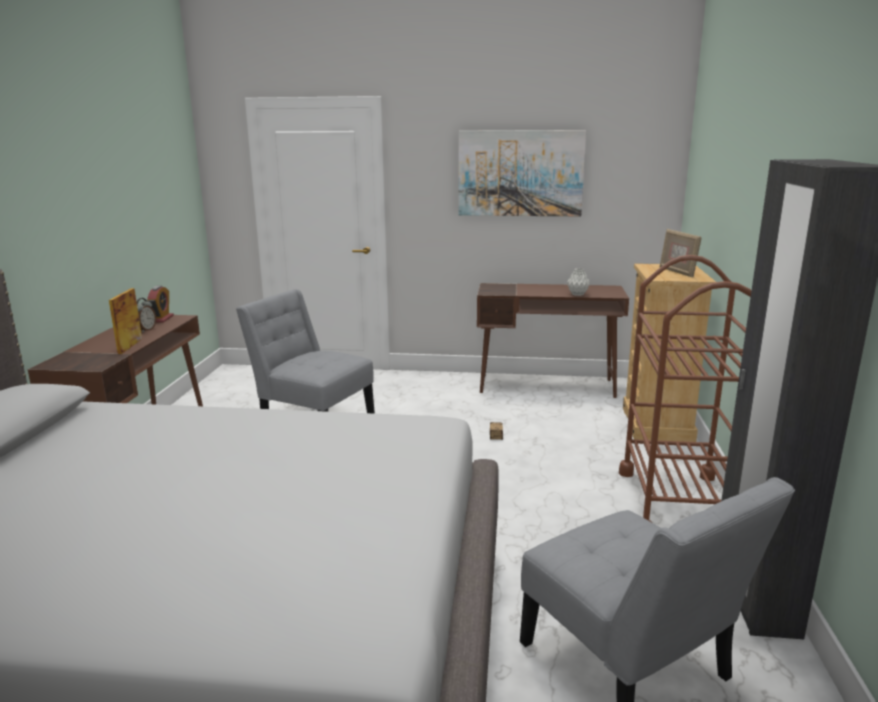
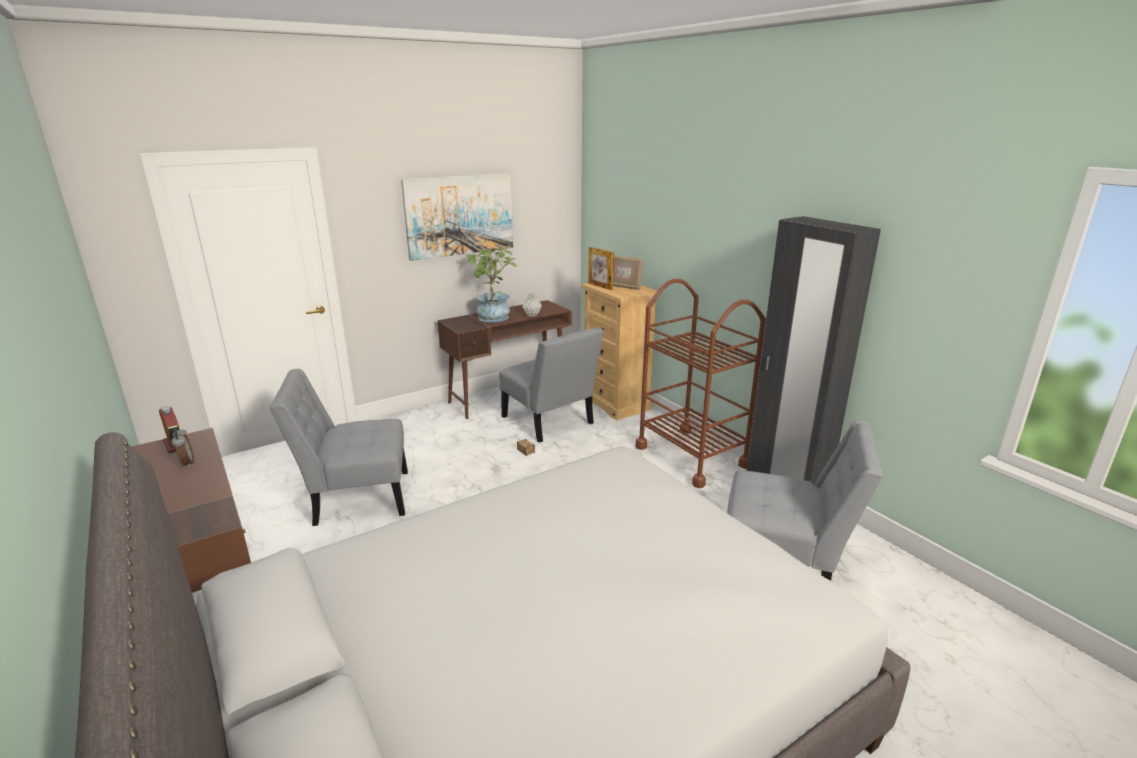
camera: 40 degrees left, 5 degrees up
picture frame [109,288,142,354] -> picture frame moved to [588,247,614,290]
none -> potted plant [466,246,517,322]
none -> grey chair [499,327,604,443]

